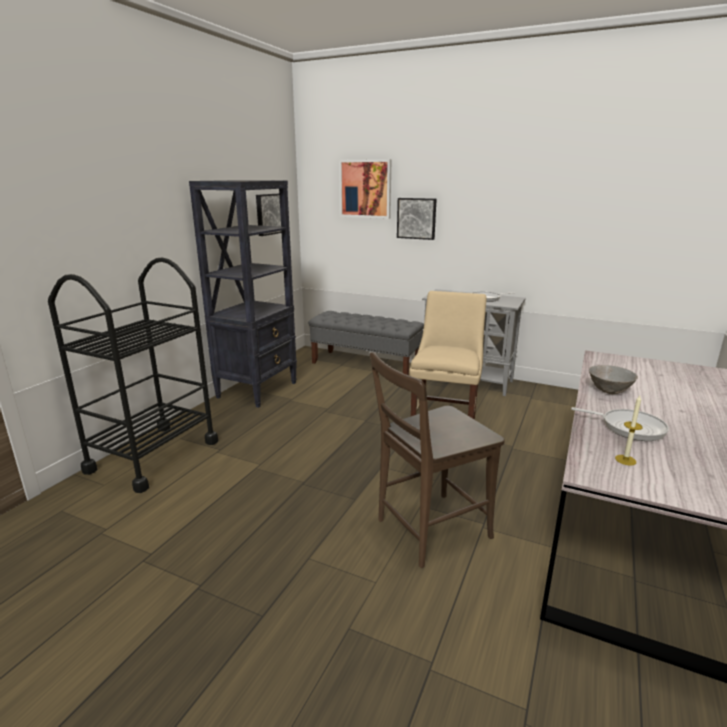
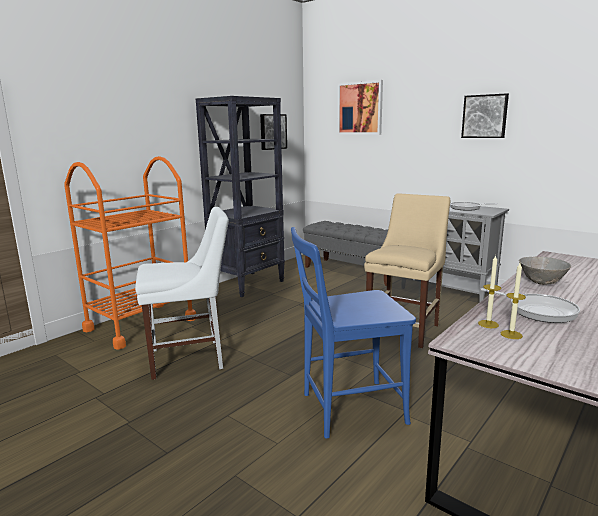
camera: 15 degrees right, 5 degrees down
black cart [48,257,218,493] -> orange cart [64,156,196,350]
brown chair [370,352,505,568] -> blue chair [291,227,416,439]
picture [397,198,437,240] -> picture moved to [461,93,509,138]
none -> white chair [135,207,229,380]
none -> candle [478,255,501,328]

